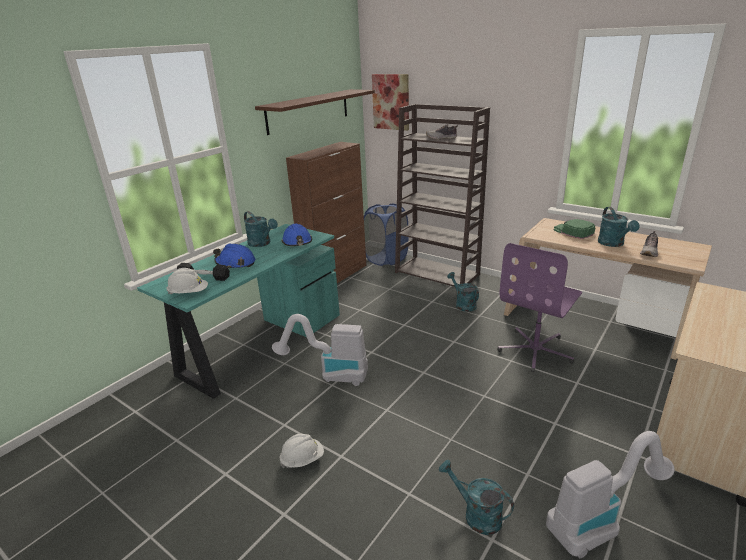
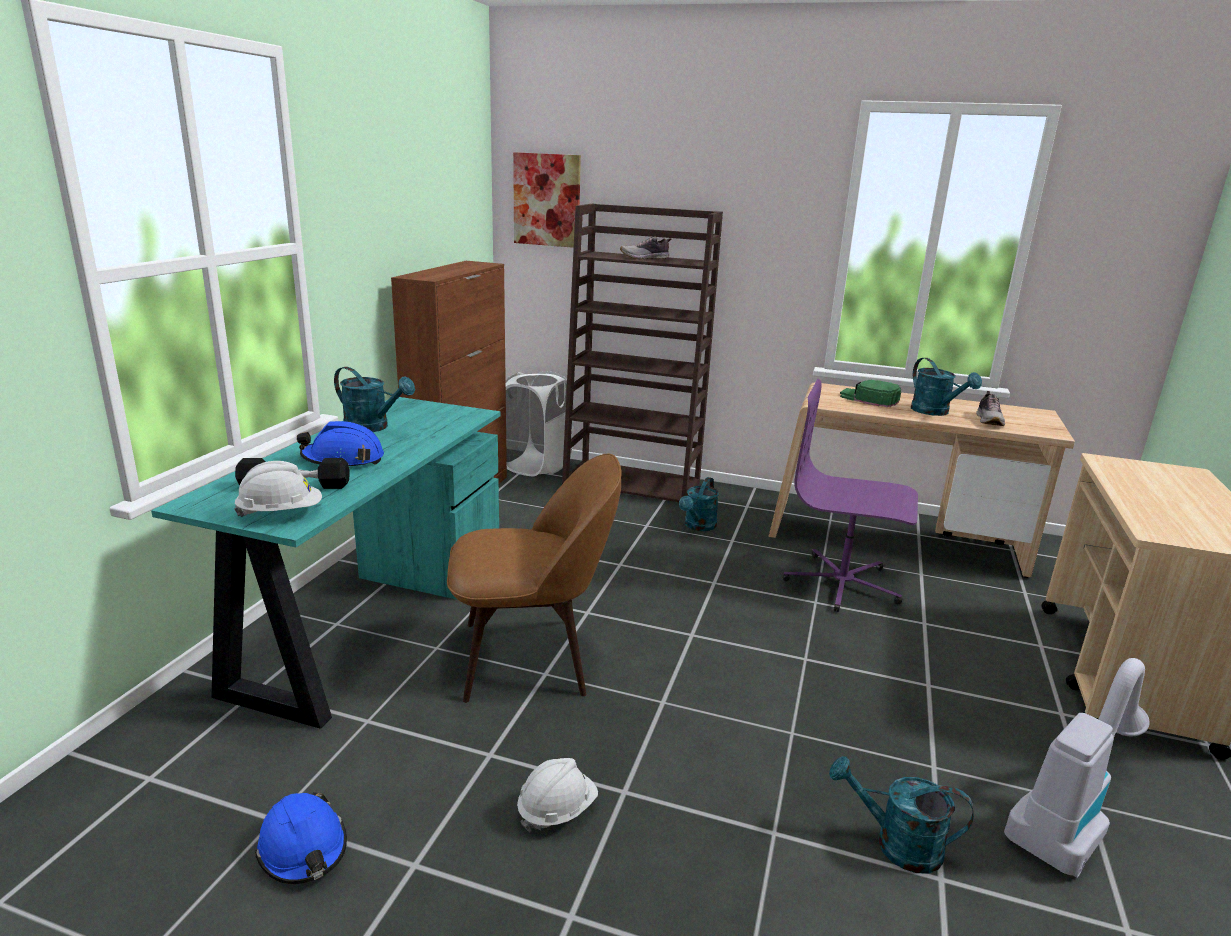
camera: 20 degrees left, 5 degrees down
brown shelf [255,89,375,135] -> none
vacuum cleaner [272,314,368,386] -> brown chair [447,454,622,703]
blue hard hat [282,223,312,246] -> blue hard hat moved to [255,792,347,884]
blue laundry basket [364,204,409,266] -> white laundry basket [506,371,574,476]
turquoise watering can [447,272,479,312] -> turquoise watering can turned 105 degrees counterclockwise [679,477,719,531]
purple office chair [497,243,582,372] -> purple office chair turned 90 degrees clockwise [783,379,918,612]

